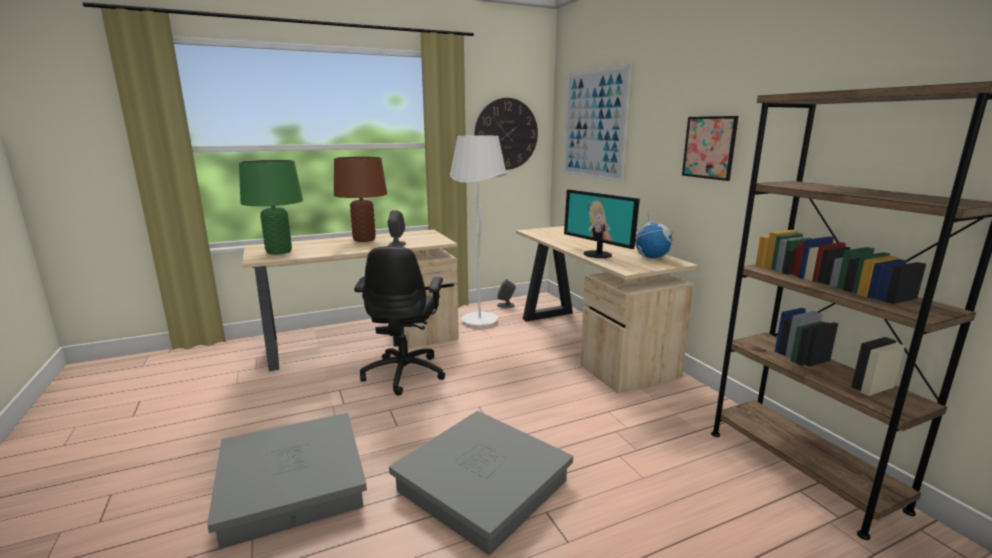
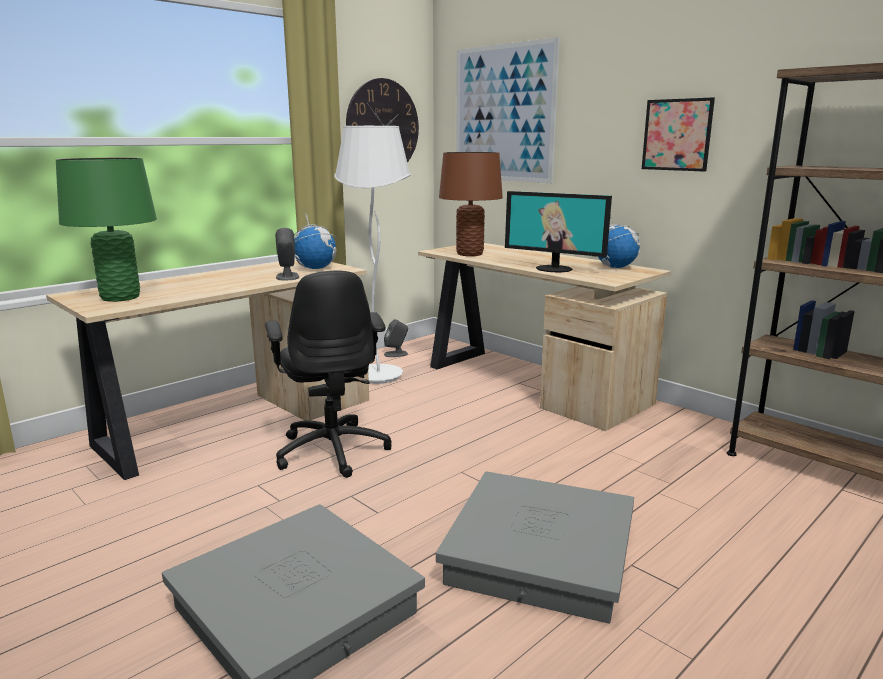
camera: 20 degrees left, 0 degrees up
brown table lamp [334,157,387,242] -> brown table lamp moved to [439,152,503,256]
none -> globe [294,213,337,269]

